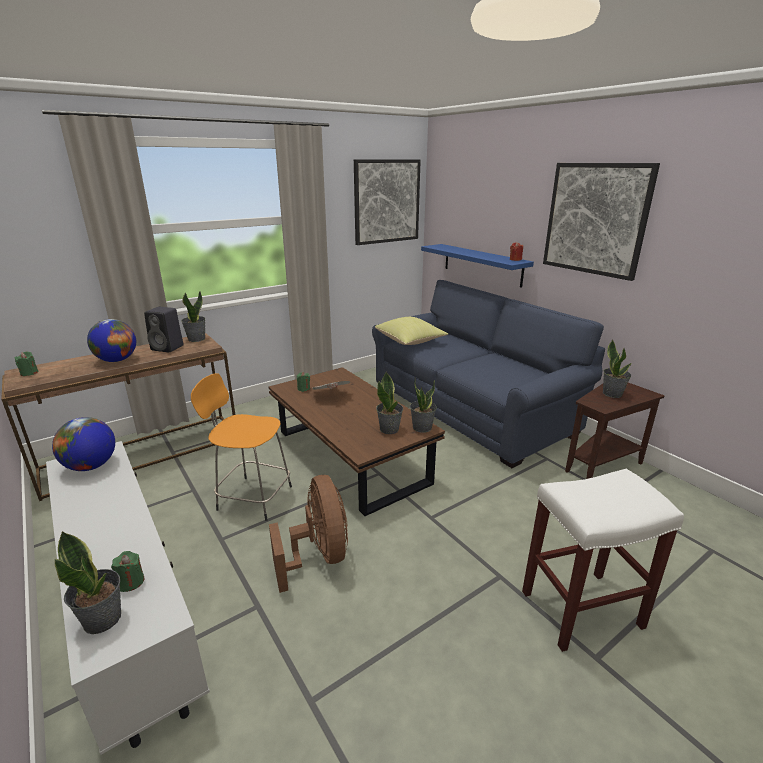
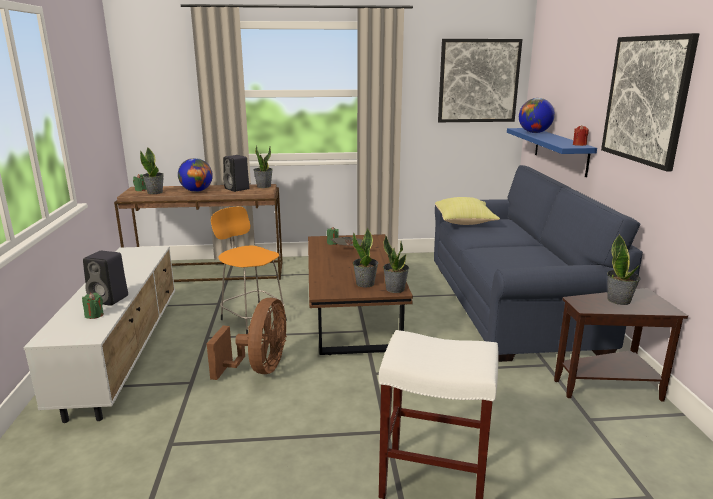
camera: 30 degrees right, 5 degrees down
globe [52,417,115,471] -> globe moved to [519,98,555,133]
potted plant [55,531,121,634] -> potted plant moved to [140,147,164,194]
none -> black speaker [83,251,128,306]

